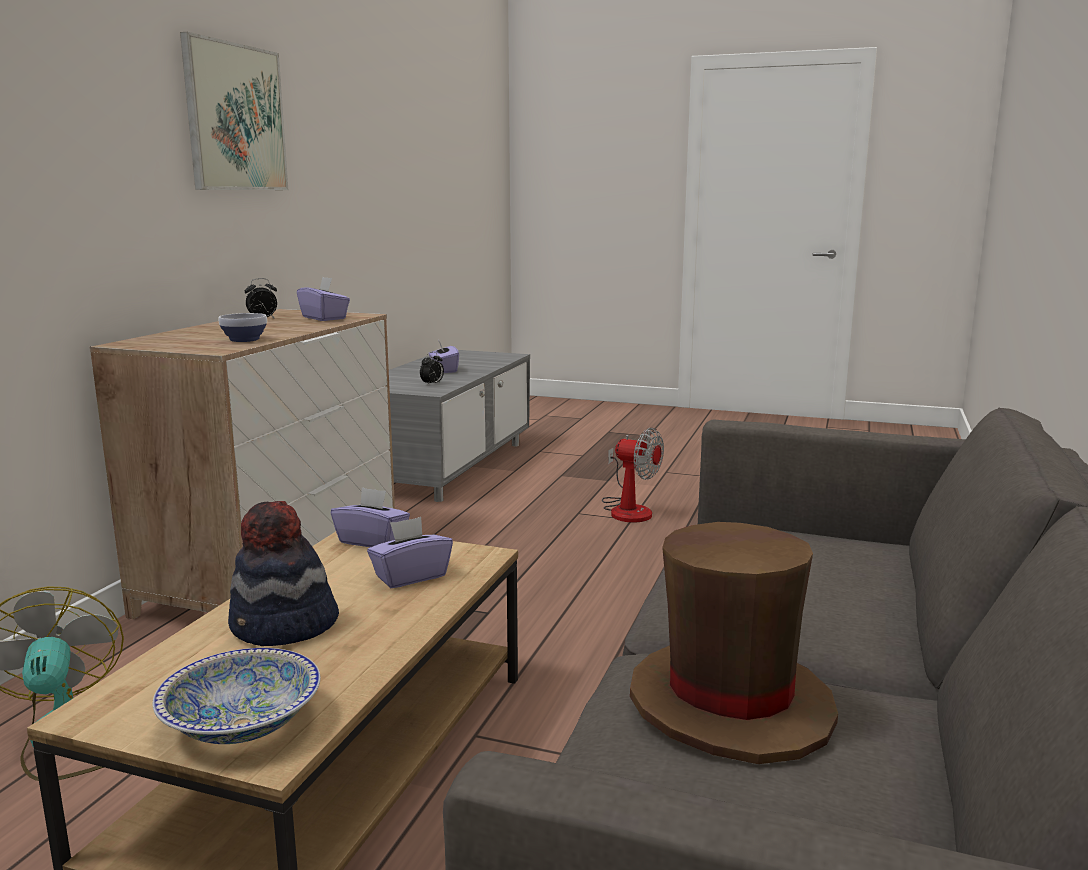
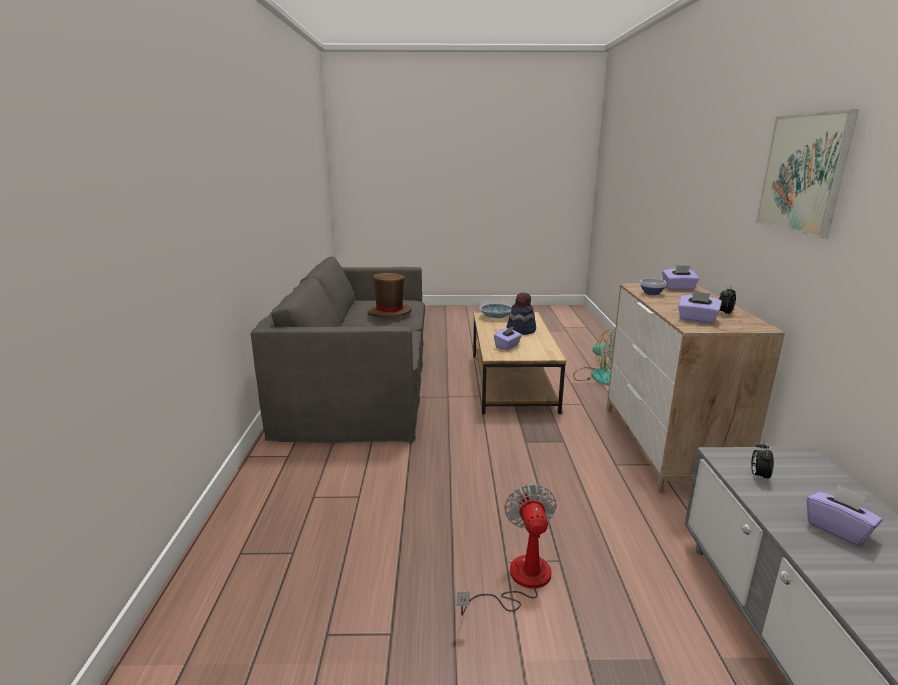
camera: 160 degrees right, 5 degrees up
purple tissue box [331,487,410,547] -> purple tissue box moved to [662,265,700,290]
fan [602,428,664,522] -> fan turned 75 degrees clockwise [457,484,557,616]

